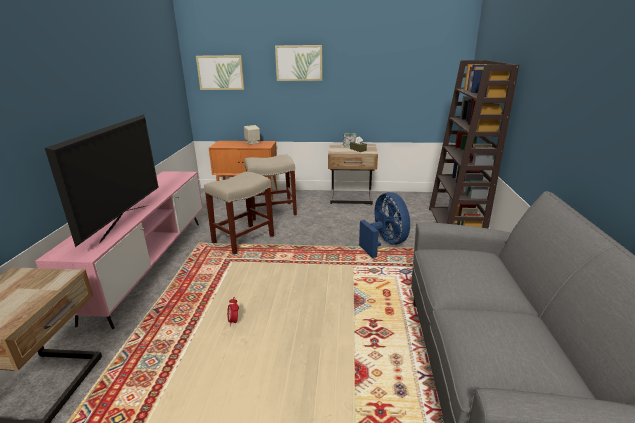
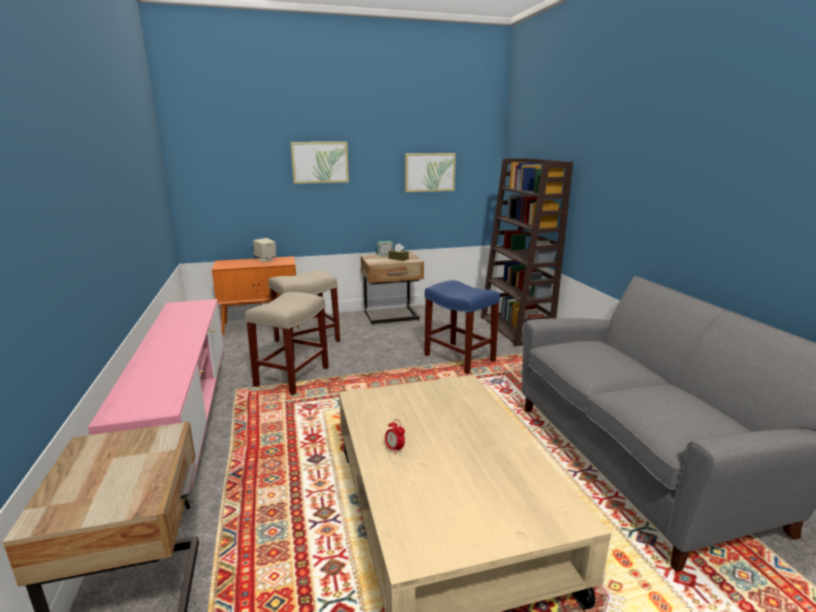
camera: 20 degrees left, 5 degrees down
television [45,114,158,247] -> none
picture [196,55,245,90] -> picture moved to [405,153,456,192]
blue fan [359,192,410,258] -> blue stool [424,280,500,374]

